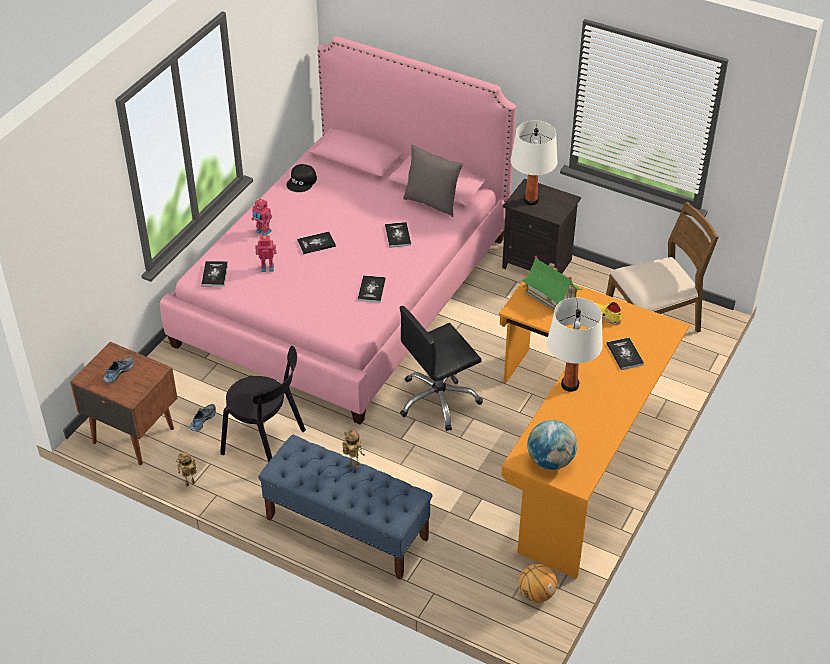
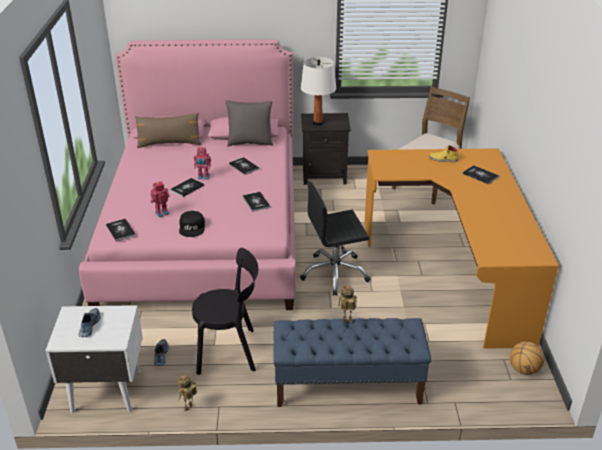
camera: 30 degrees left, 10 degrees down
brown nightstand [70,342,177,465] -> white nightstand [45,305,143,413]
toy robot [251,198,272,236] -> toy robot moved to [194,147,211,180]
black cap [286,164,317,192] -> black cap moved to [179,211,205,237]
black office chair [400,306,483,431] -> black office chair turned 45 degrees clockwise [300,181,371,296]
toy house [522,256,582,311] -> none
globe [527,420,577,470] -> none
white table lamp [547,298,603,392] -> none
none -> brown pillow [135,113,201,148]

